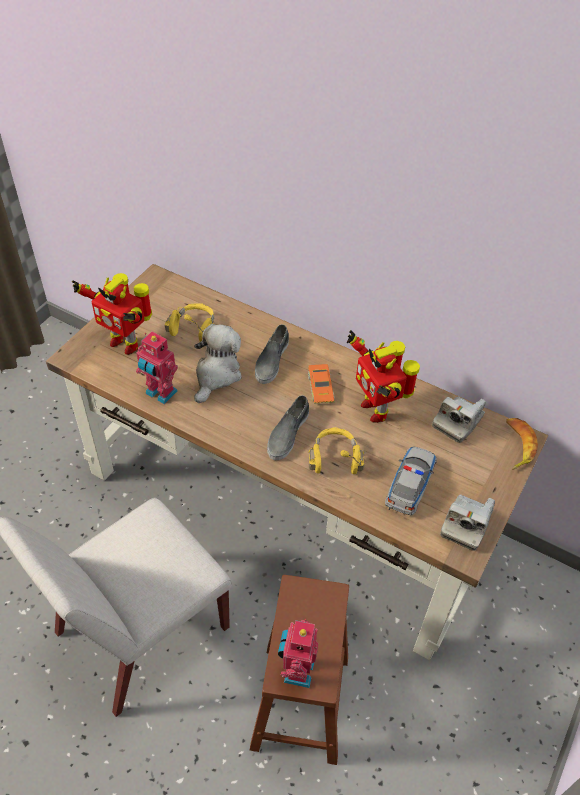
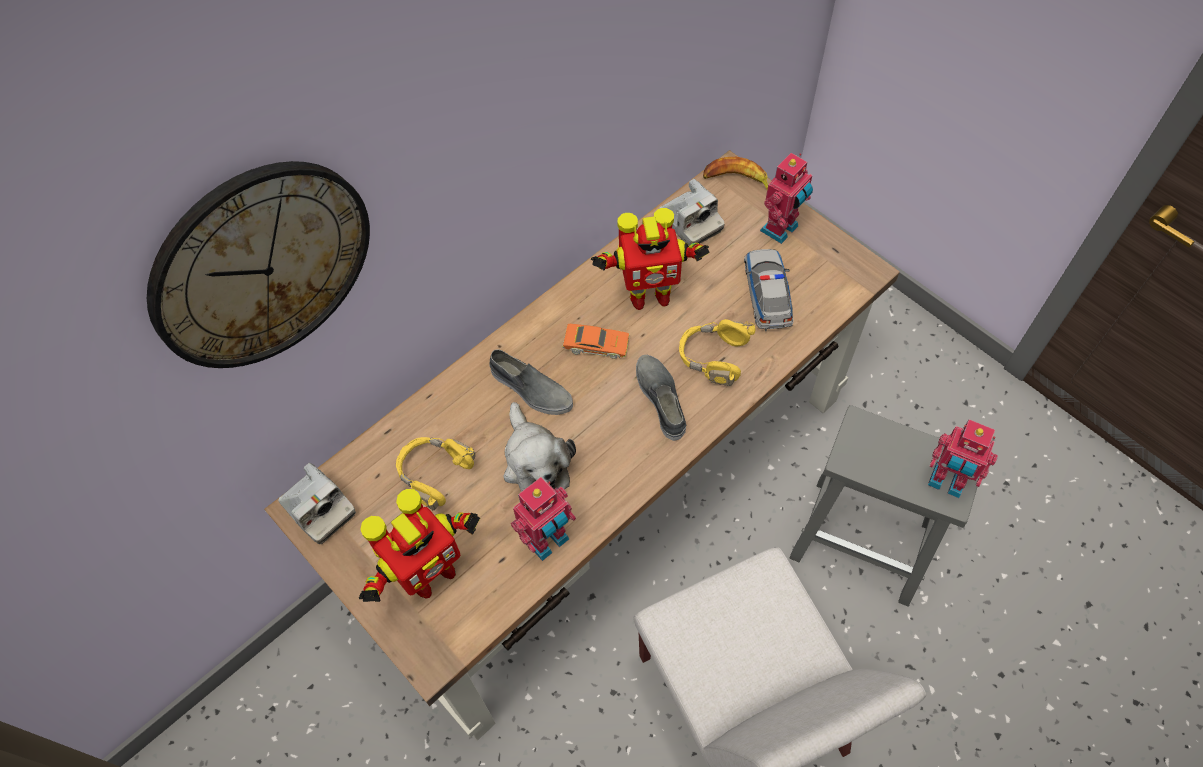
camera: 70 degrees left, 10 degrees up
plush toy [194,324,242,403] -> plush toy turned 150 degrees counterclockwise [504,402,576,492]
brown stool [250,575,349,765] -> grey stool [789,405,979,607]
grey shoe [267,395,309,460] -> grey shoe turned 150 degrees counterclockwise [636,355,686,441]
toy car [385,447,437,516] -> toy car turned 45 degrees clockwise [744,249,794,331]
camera [440,495,495,551] -> camera moved to [278,463,356,544]
none -> wall clock [147,161,370,368]
none -> toy robot [760,153,813,244]

